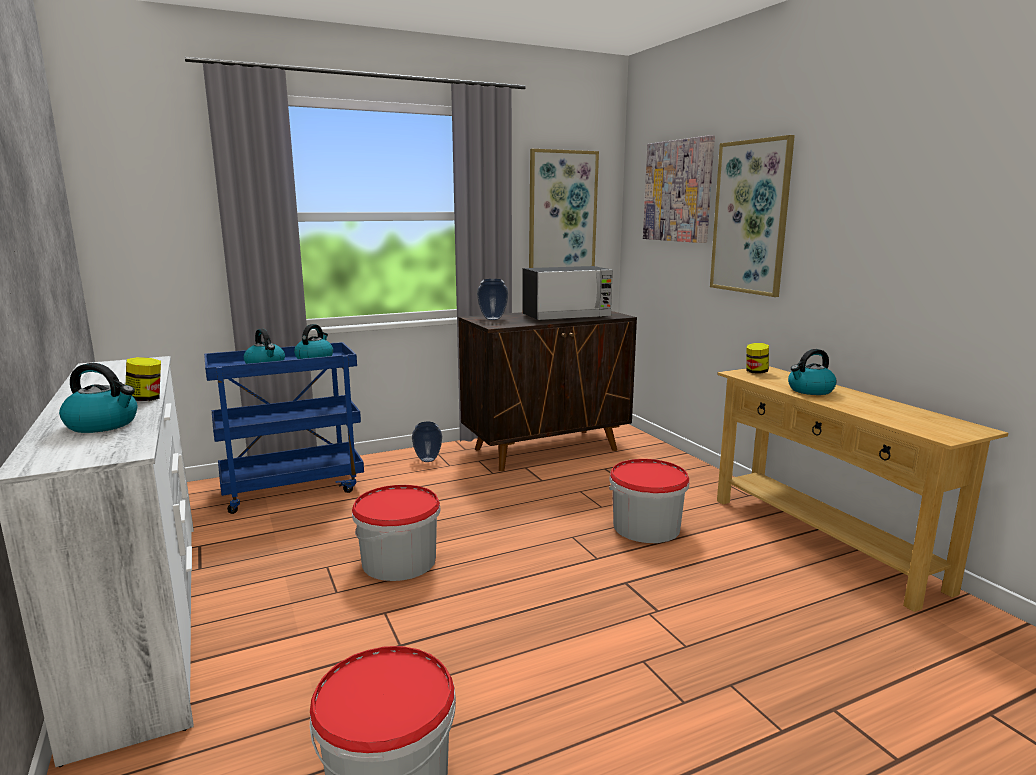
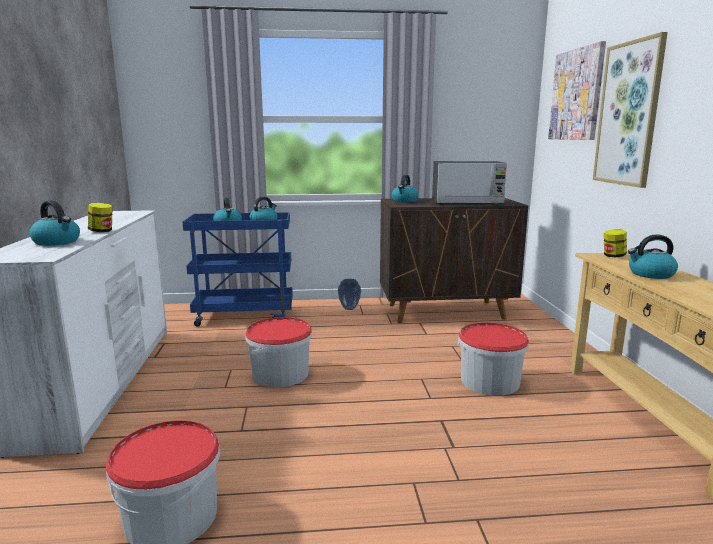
camera: 20 degrees right, 0 degrees up
vase [477,279,508,320] -> kettle [392,175,419,202]
picture [529,149,599,268] -> none

